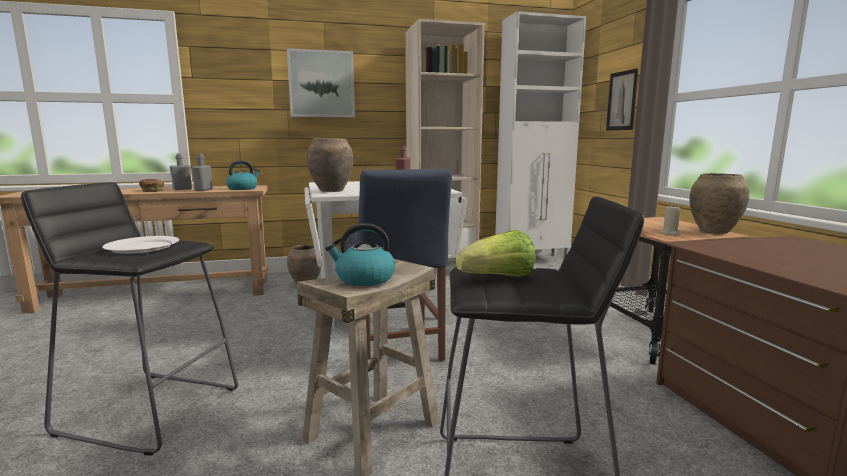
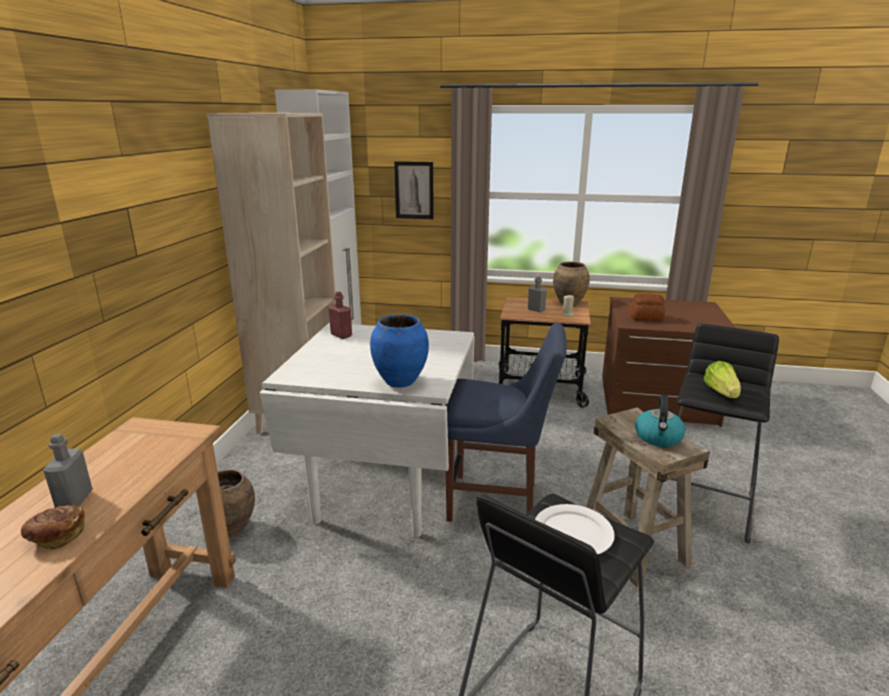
camera: 65 degrees left, 10 degrees up
grey bottle [192,154,213,191] -> grey bottle moved to [528,276,547,312]
kettle [226,161,260,190] -> none
picture [287,48,355,117] -> none
brown vase [307,138,353,192] -> blue vase [370,314,429,387]
none -> bread [629,293,665,321]

